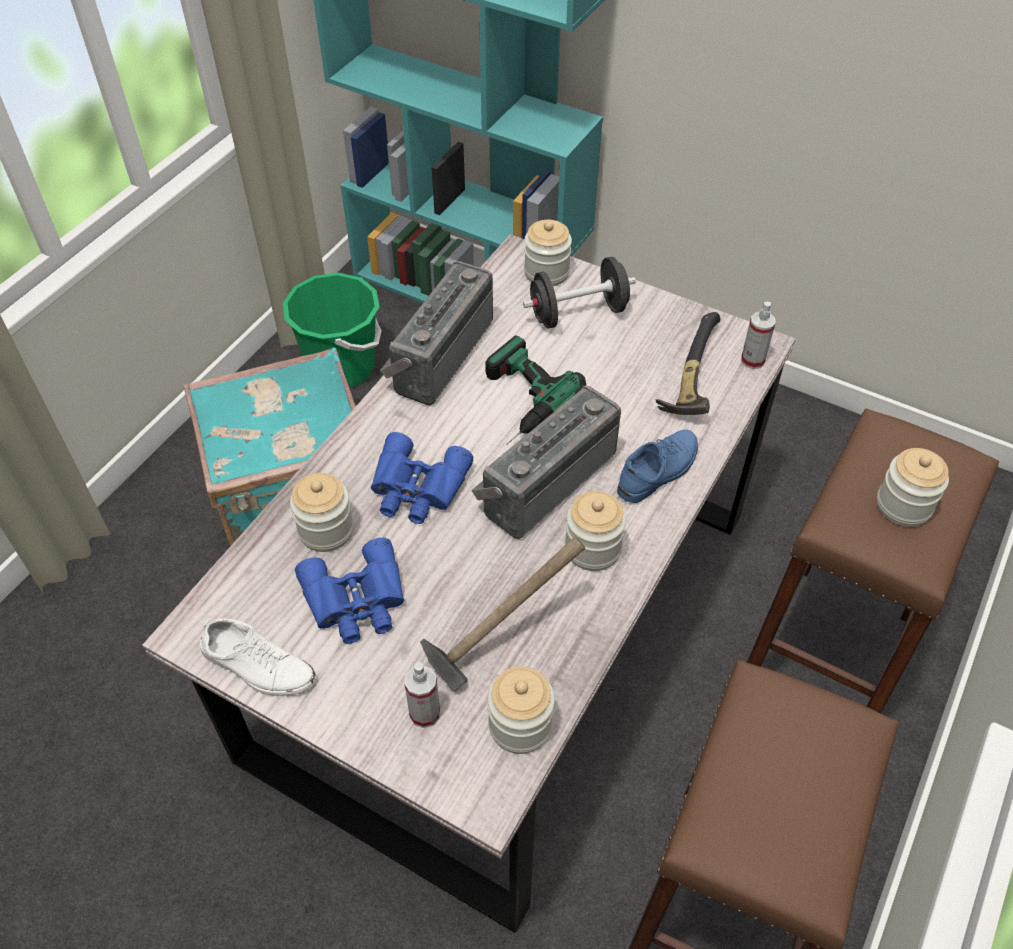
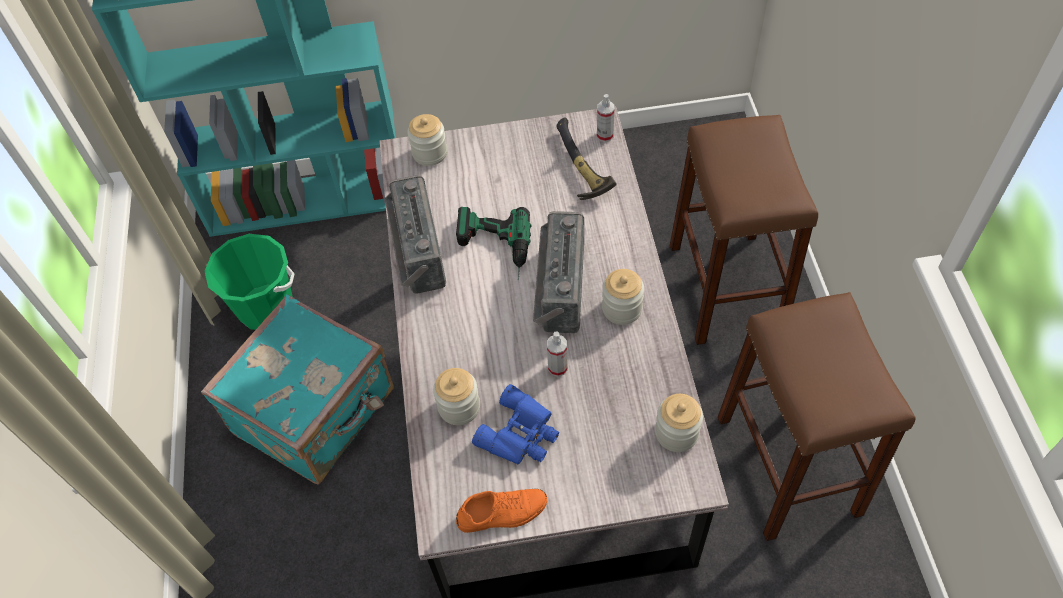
camera: 35 degrees left, 5 degrees up
white shoe [200,619,316,696] -> orange shoe [456,489,547,533]
blue binoculars [371,432,473,524] -> none
spray bottle [404,662,440,728] -> spray bottle moved to [547,331,568,377]
hammer [420,537,585,691] -> none
black dumbbell [523,257,636,329] -> none
blue shoe [617,430,698,503] -> none
jar [877,448,949,527] -> none

